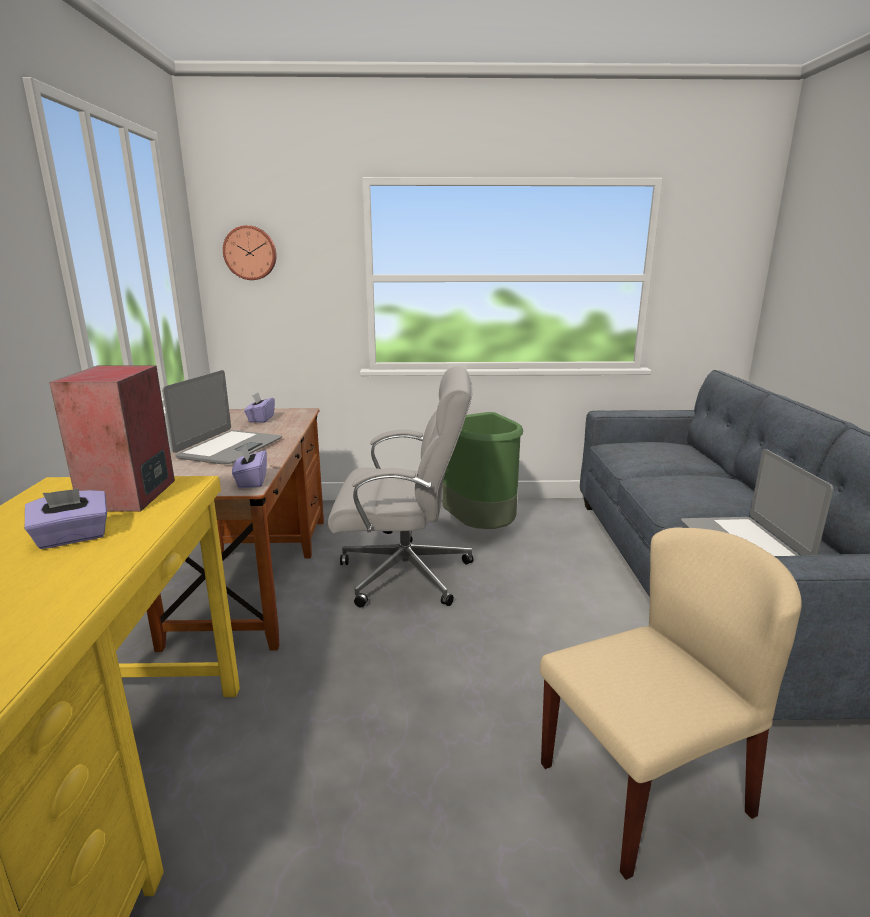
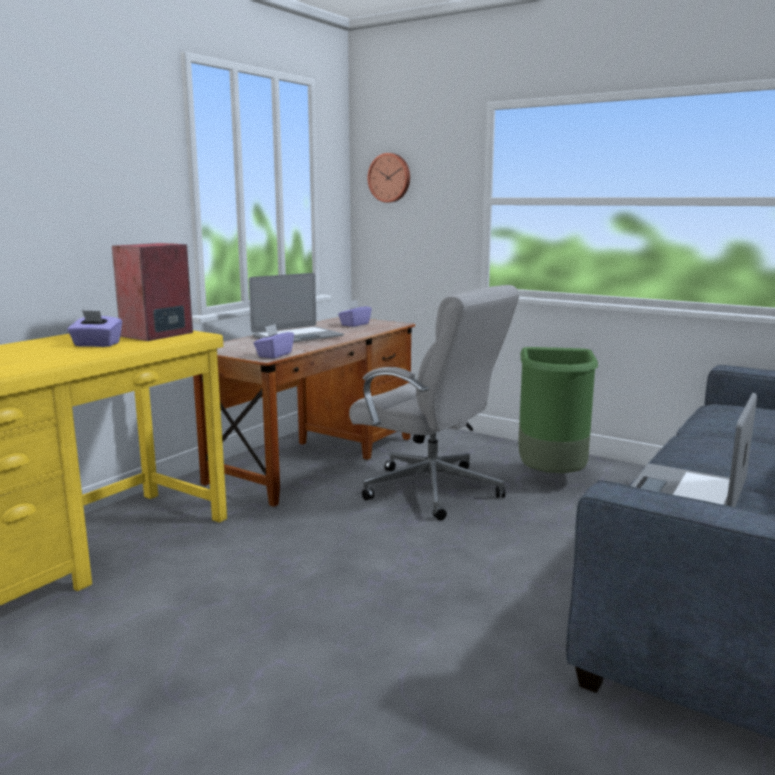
camera: 35 degrees right, 5 degrees down
beige chair [540,527,802,880] -> none

